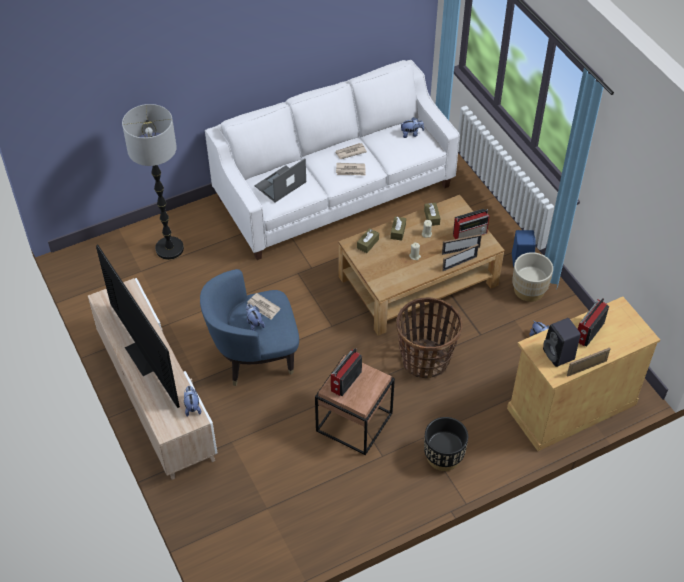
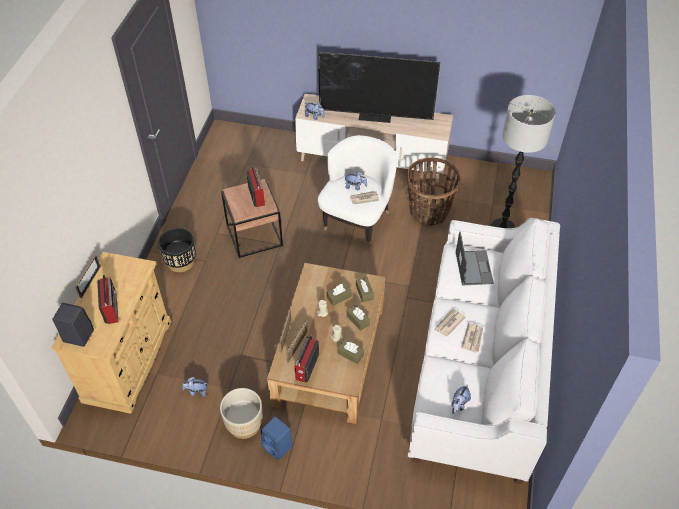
camera: 130 degrees right, 0 degrees up
blue armchair [200,269,299,386] -> white armchair [318,135,397,246]
basket [396,297,463,378] -> basket moved to [407,158,460,226]
black speaker [543,318,581,367] -> black speaker moved to [52,303,94,347]
none -> brown tissue box [327,283,352,306]

